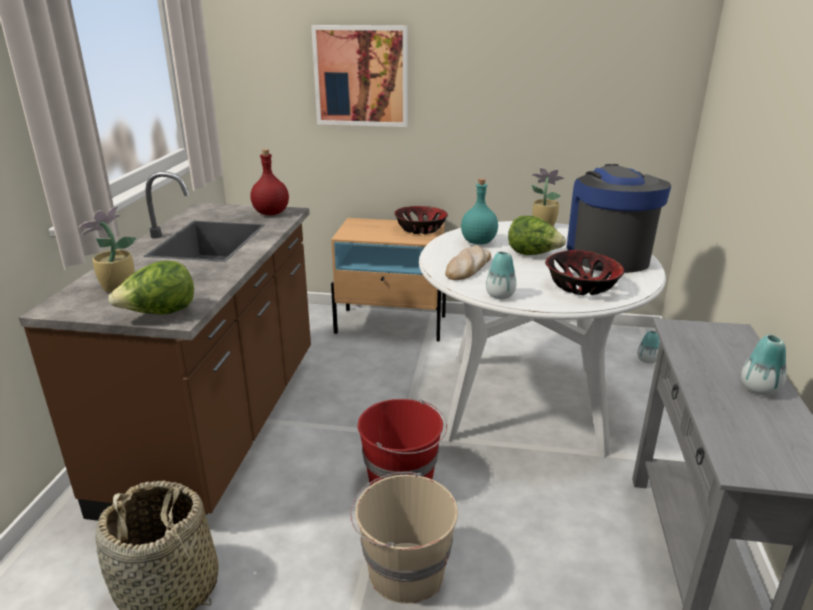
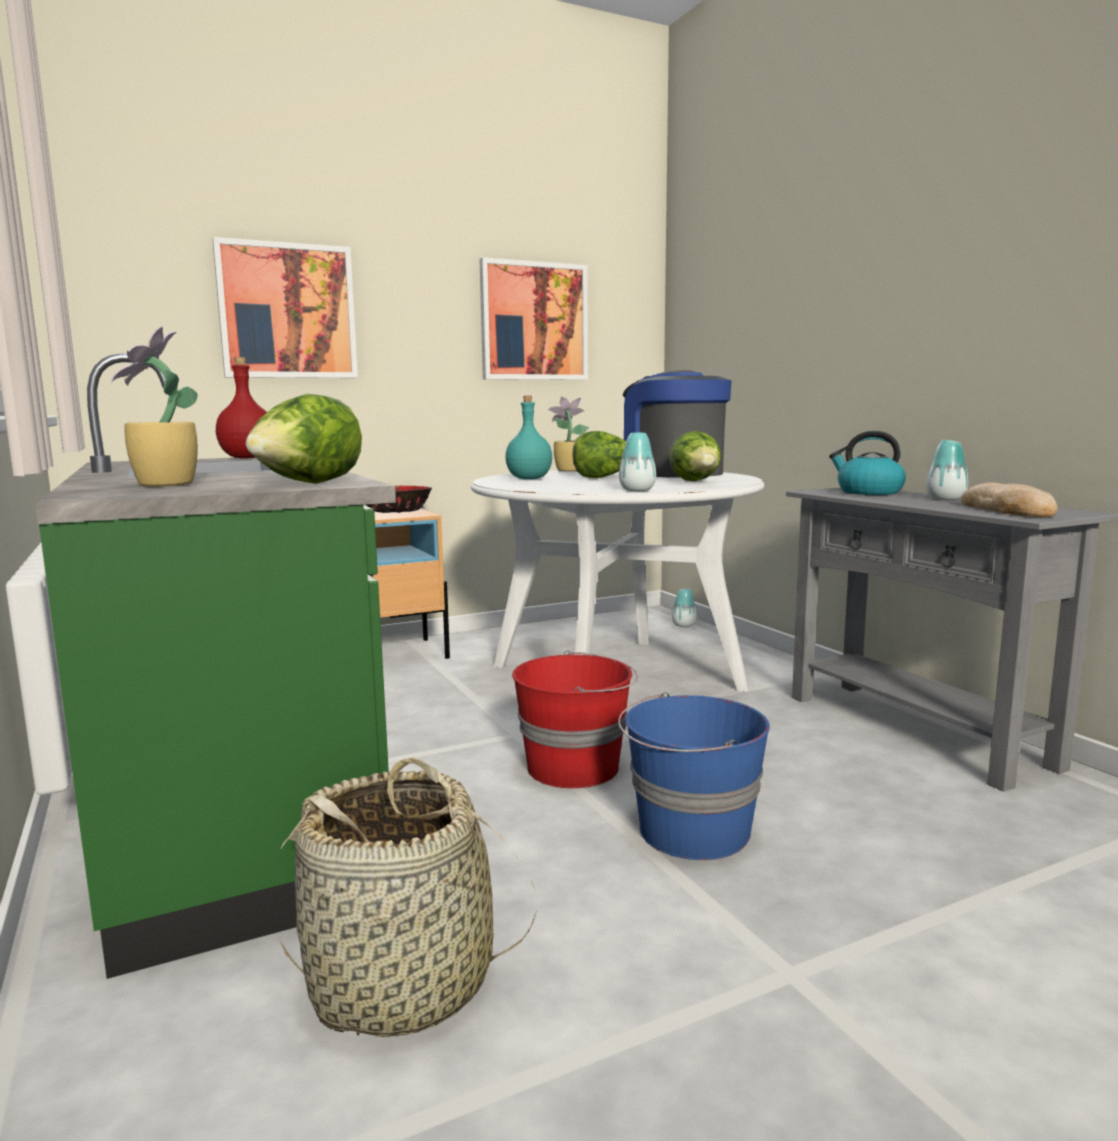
camera: 35 degrees left, 15 degrees down
brown counter [19,171,311,521] -> green counter [35,353,396,979]
beige bucket [350,472,458,604] -> blue bucket [618,692,770,860]
bread [445,245,491,280] -> bread moved to [961,482,1058,517]
bowl [545,250,624,295] -> lettuce [669,431,721,482]
none -> picture [479,257,588,380]
none -> kettle [829,431,906,495]

